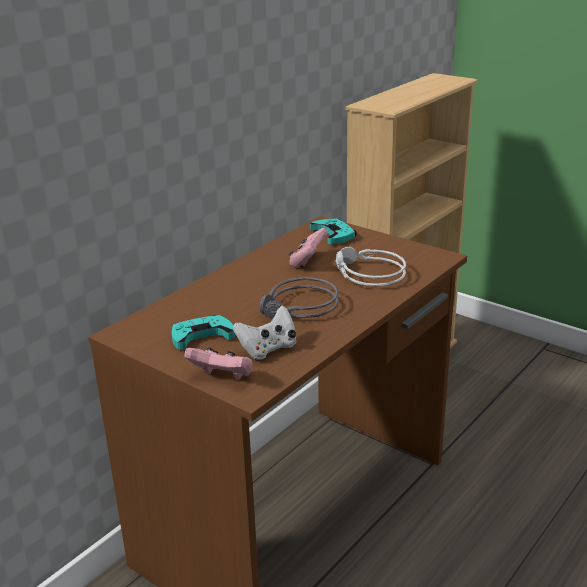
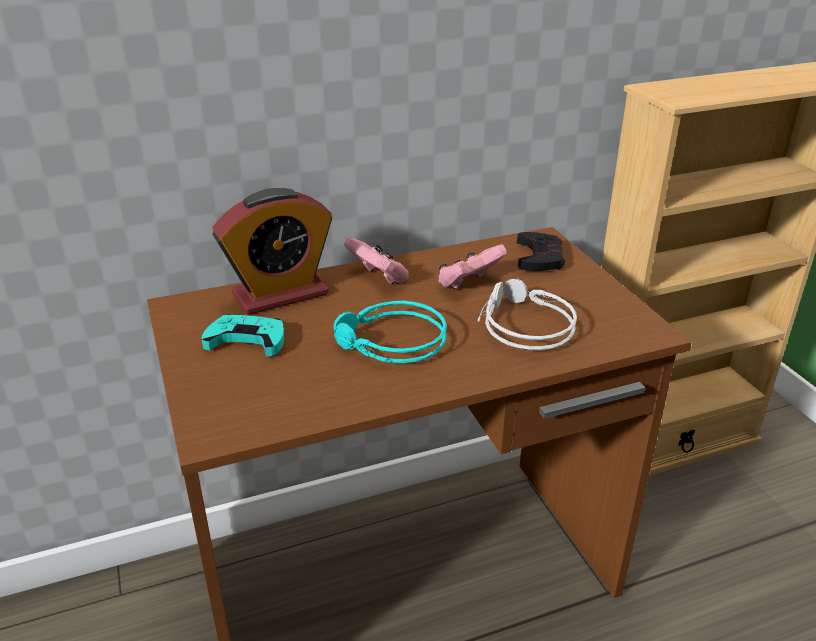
camera: 30 degrees right, 5 degrees up
pink game controller [184,347,253,379] -> pink game controller moved to [344,237,409,284]
white game controller [233,306,296,360] -> none
grey headphones [260,277,339,320] -> turquoise headphones [333,301,447,363]
turquoise game controller [310,219,357,245] -> black game controller [517,232,565,271]
none -> alarm clock [212,188,332,315]

